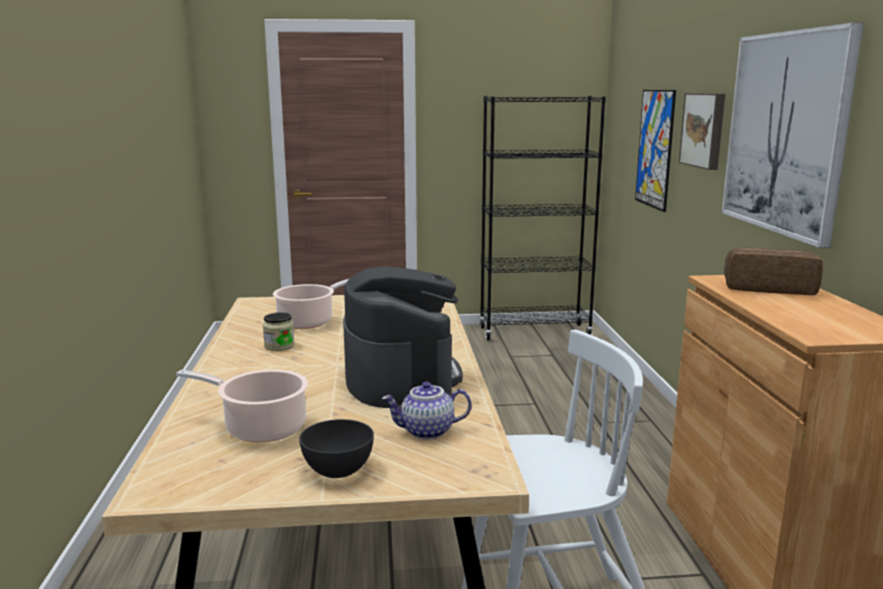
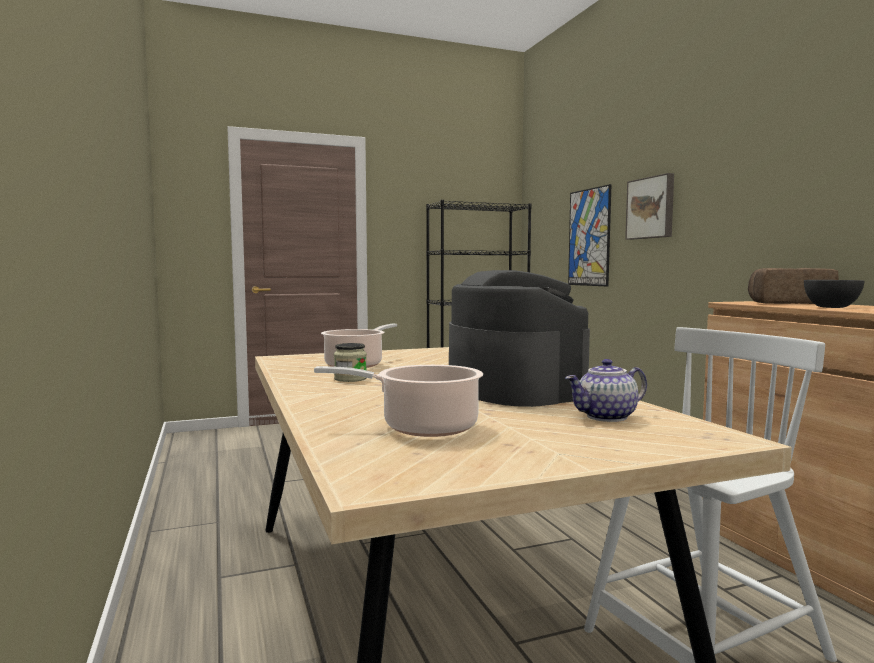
camera: 15 degrees left, 10 degrees down
grey bowl [299,419,374,478] -> grey bowl moved to [804,280,865,308]
picture [722,23,864,248] -> none

